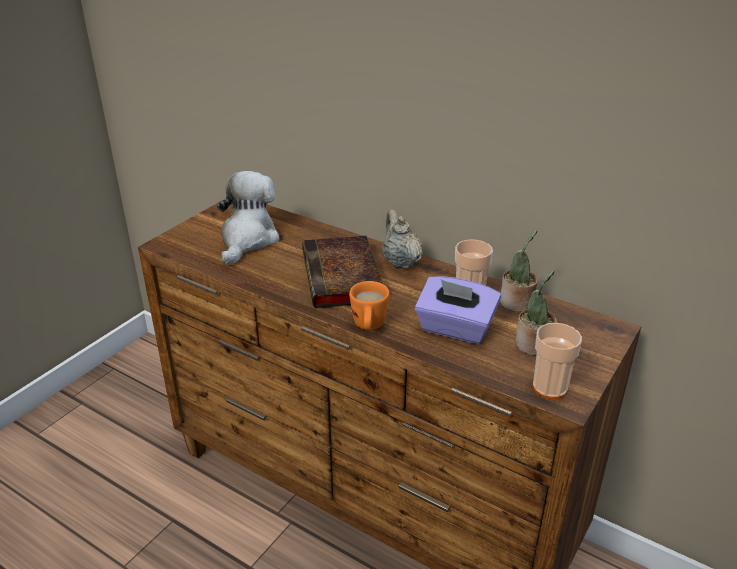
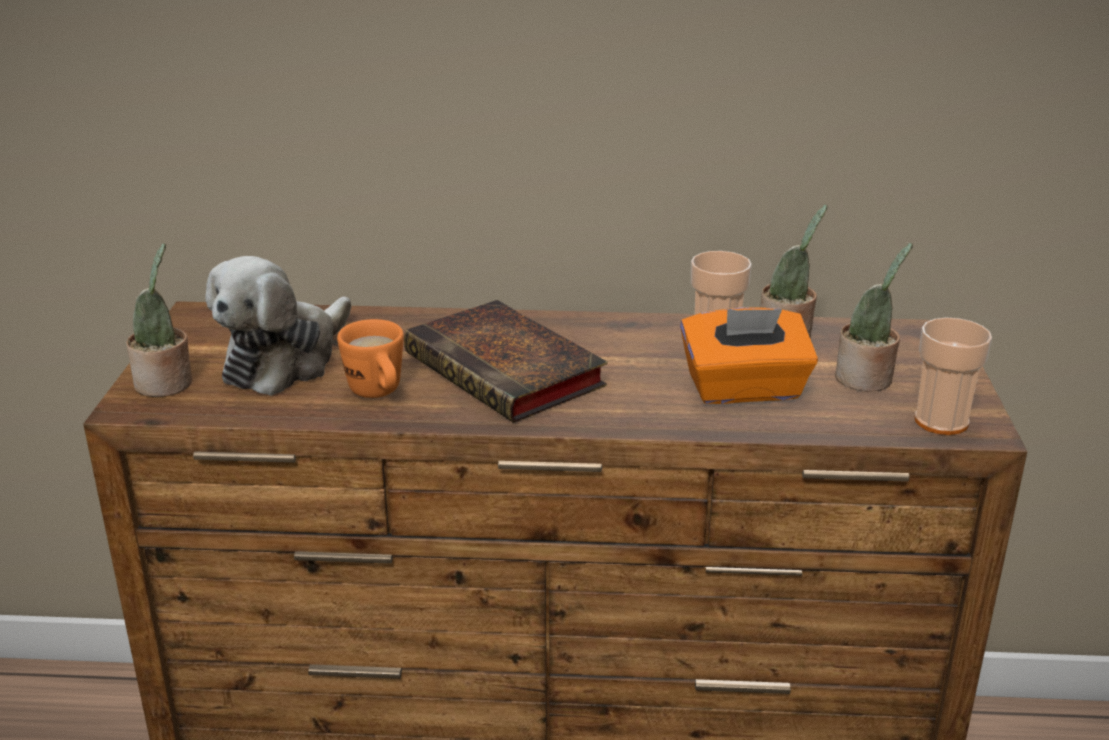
camera: 30 degrees left, 5 degrees down
plush toy [217,171,280,265] -> plush toy turned 135 degrees counterclockwise [206,256,351,396]
orange mug [349,281,390,330] -> orange mug moved to [337,319,404,398]
beige teapot [382,209,423,268] -> none
purple tissue box [415,276,501,344] -> orange tissue box [680,308,818,404]
none -> potted plant [126,243,192,397]

